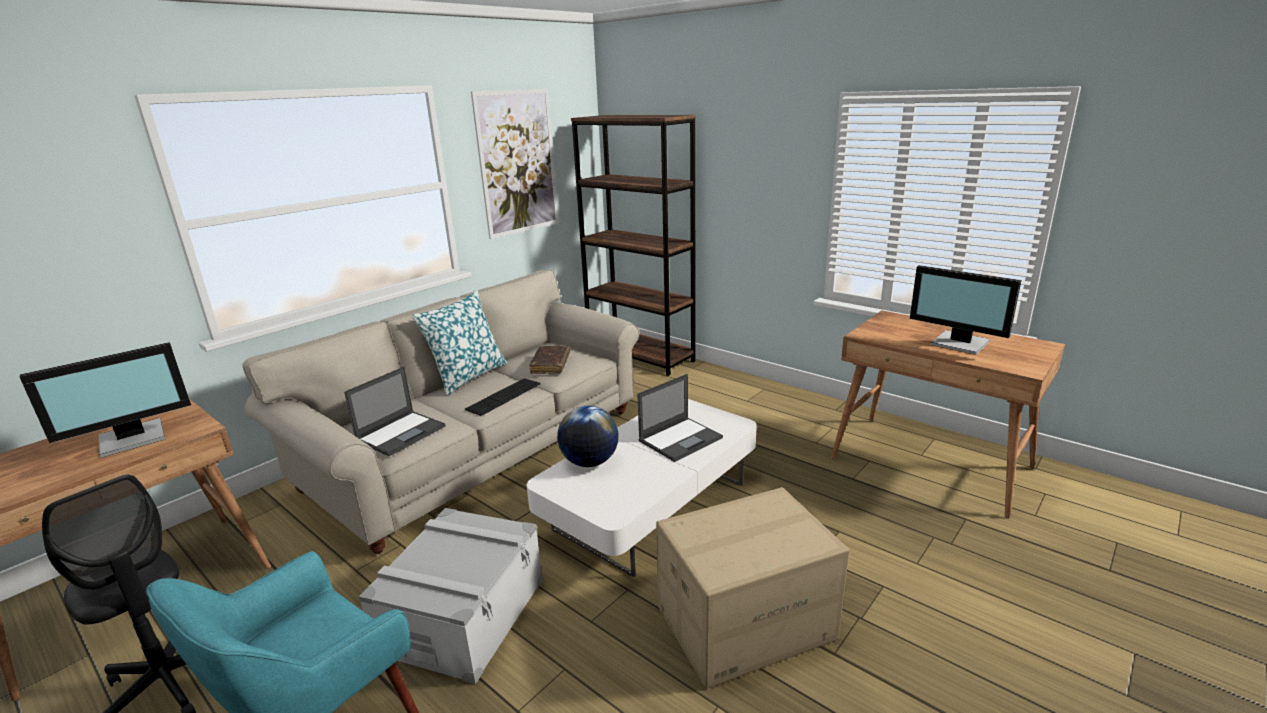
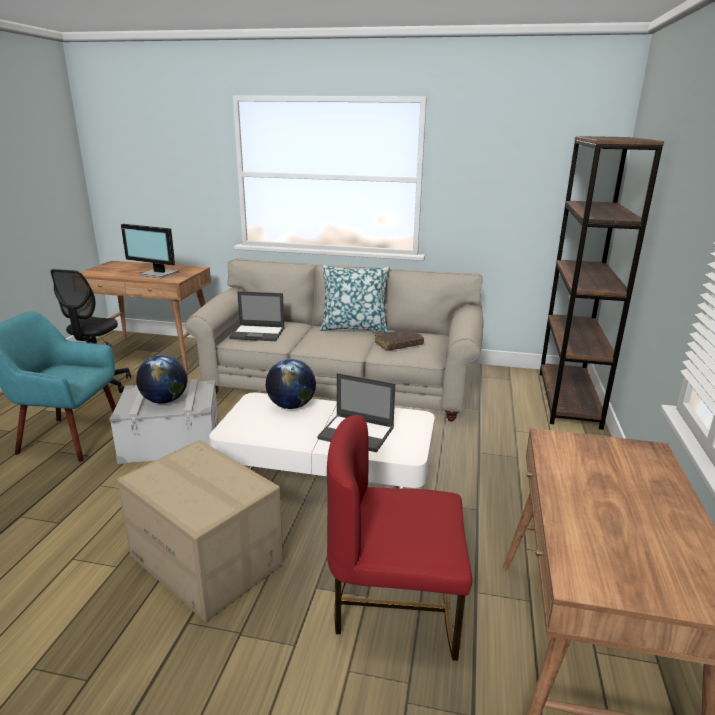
camera: 60 degrees right, 0 degrees up
keyboard [465,378,540,416] -> none
picture [471,88,559,239] -> none
monitor [910,265,1022,355] -> none
none -> globe [136,355,187,404]
none -> red chair [327,415,472,661]

